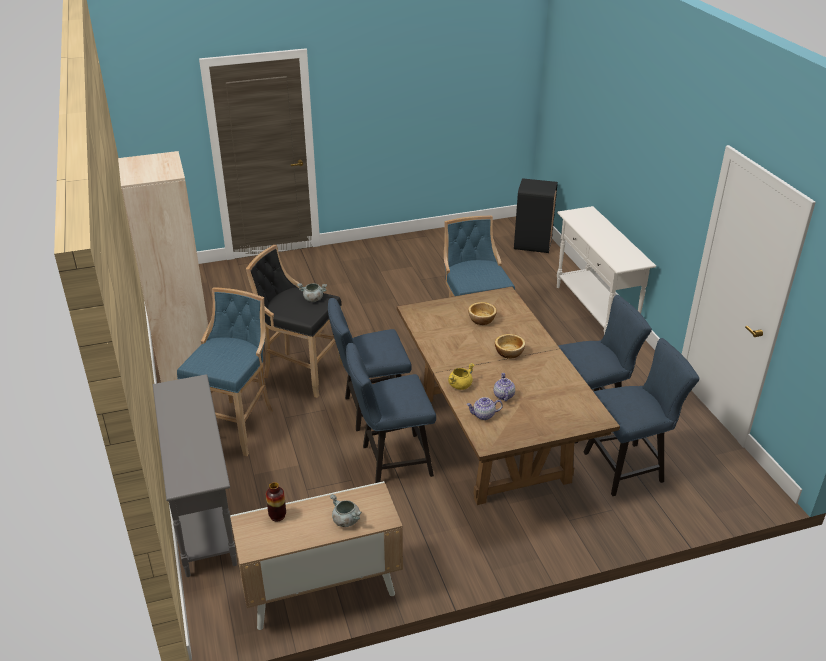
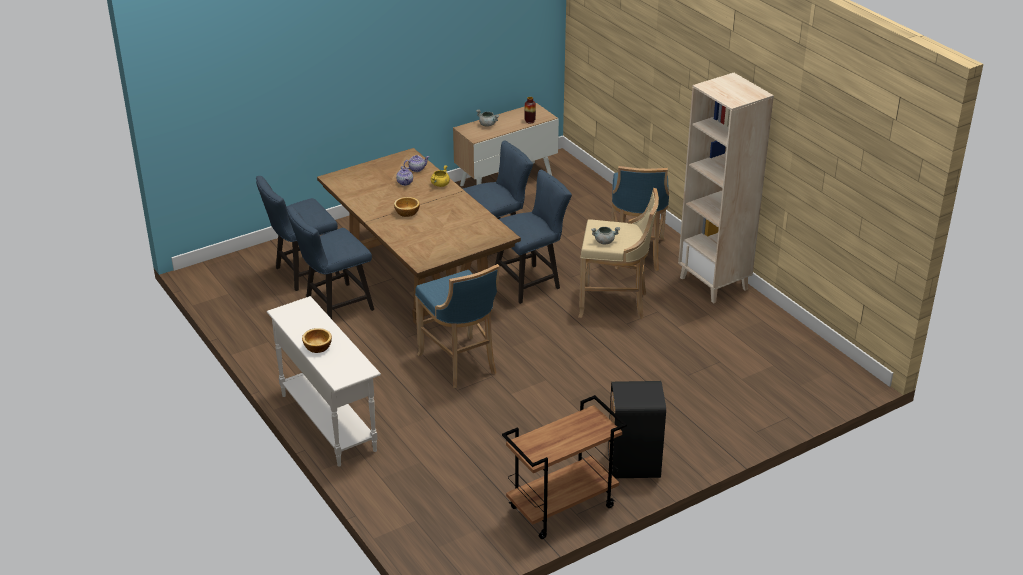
camera: 165 degrees right, 0 degrees up
grey console table [153,374,237,577] -> none
black stool [246,245,343,398] -> beige stool [578,188,659,319]
bowl [468,302,497,325] -> bowl moved to [302,328,332,353]
black trash can [514,178,558,253] -> black trash can moved to [608,381,666,478]
none -> brown cart [502,395,627,539]

